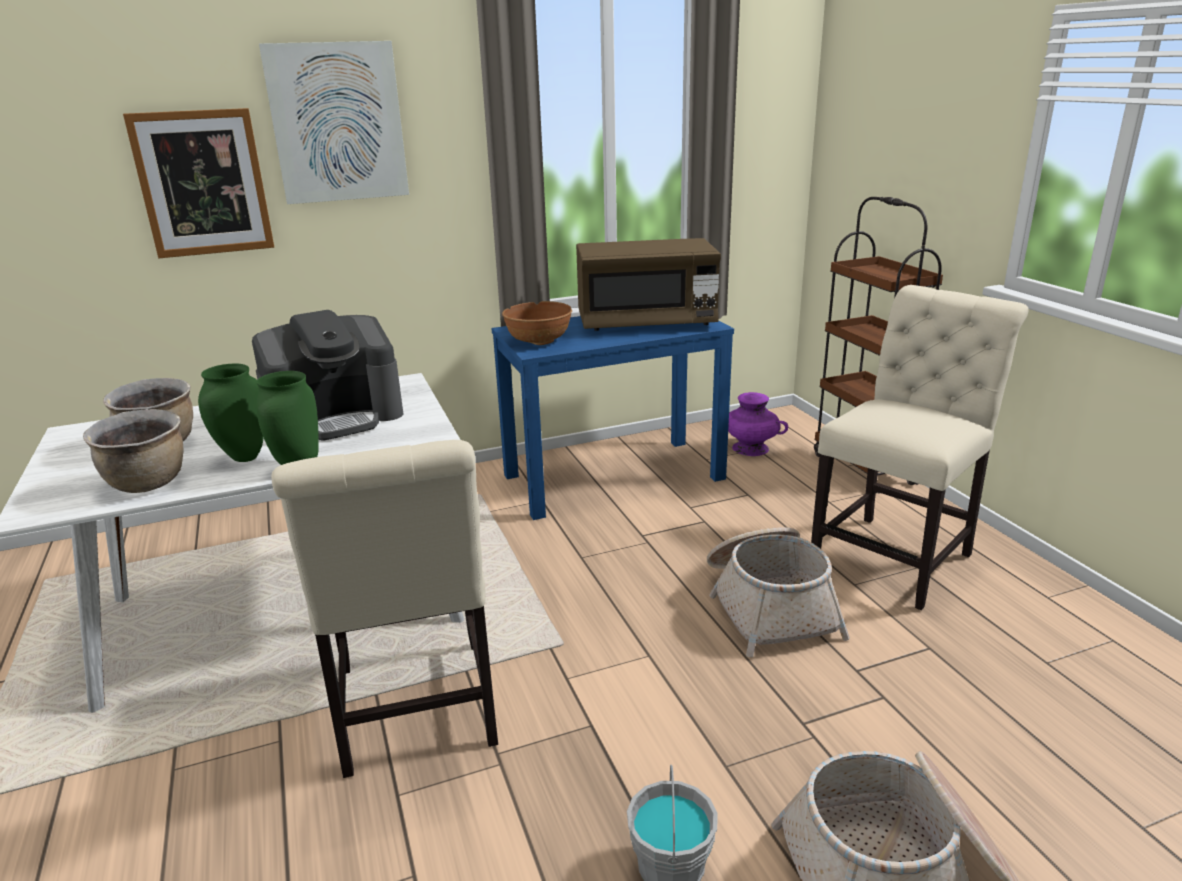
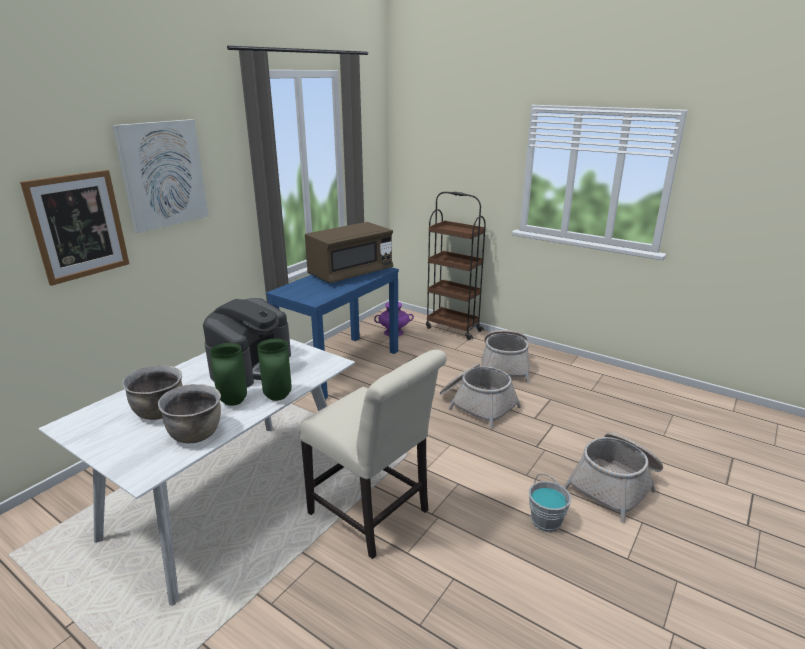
camera: 35 degrees left, 0 degrees up
brown bowl [502,301,572,345] -> none
beige chair [811,285,1029,610] -> basket [481,330,530,383]

